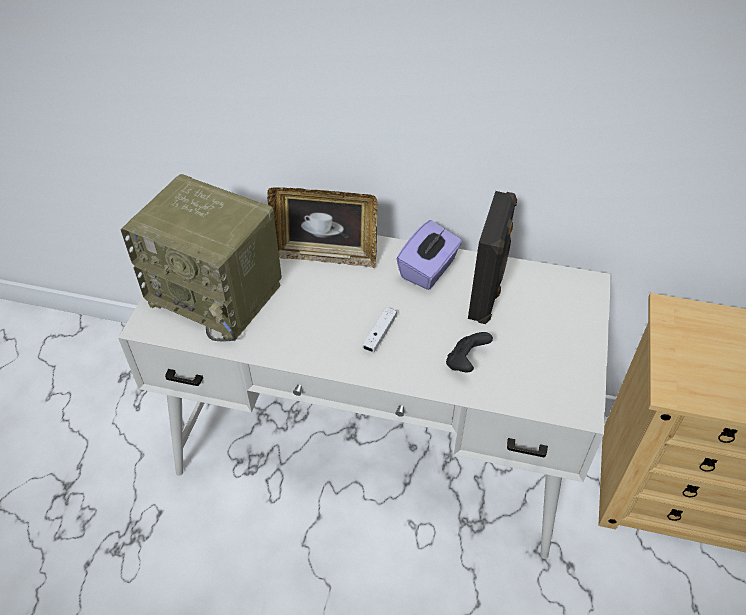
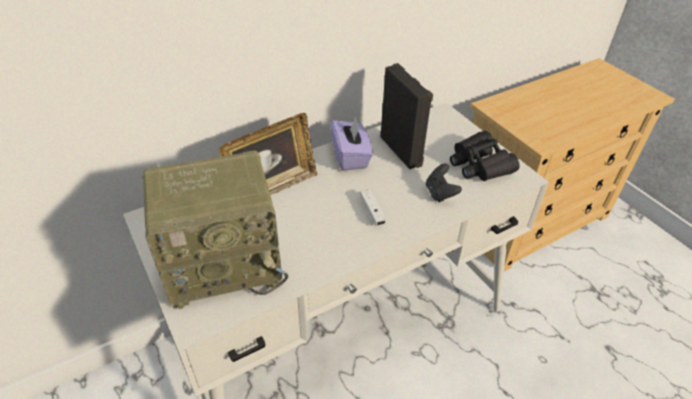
camera: 45 degrees left, 5 degrees down
none -> black binoculars [450,131,520,181]

